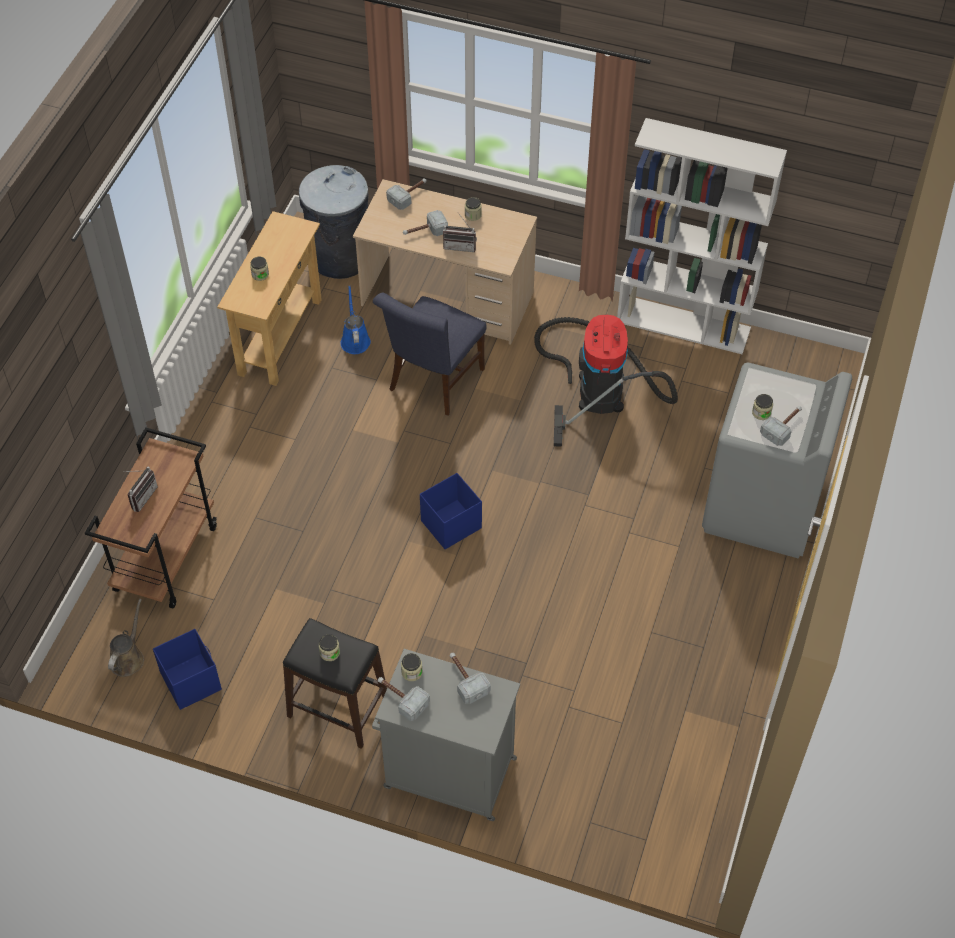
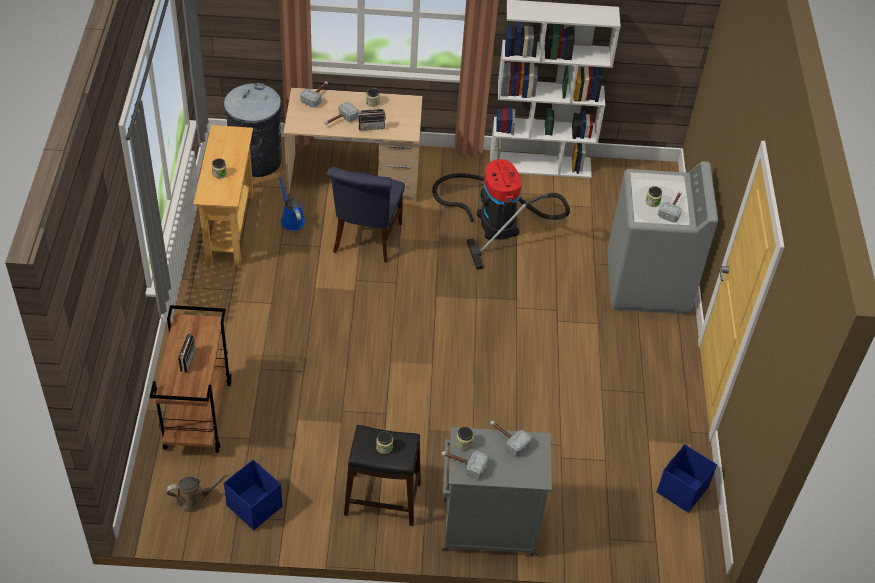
camera: 20 degrees left, 5 degrees down
brown watering can [108,599,144,677] -> brown watering can turned 75 degrees clockwise [166,472,231,513]
blue storage box [420,473,482,549] -> blue storage box moved to [657,444,717,513]

